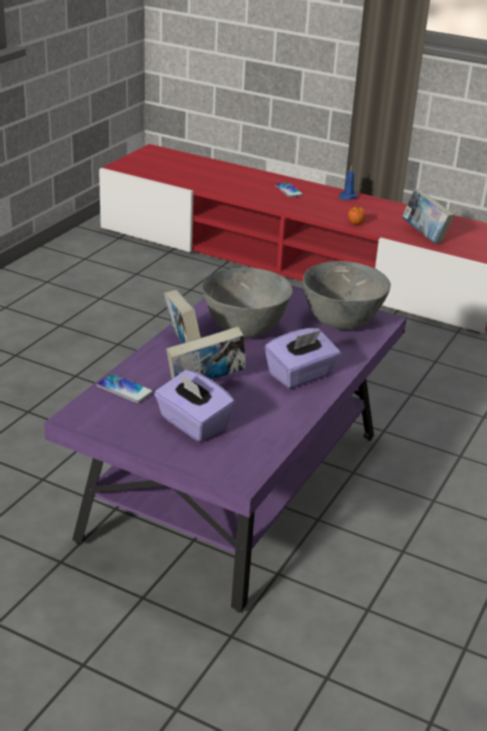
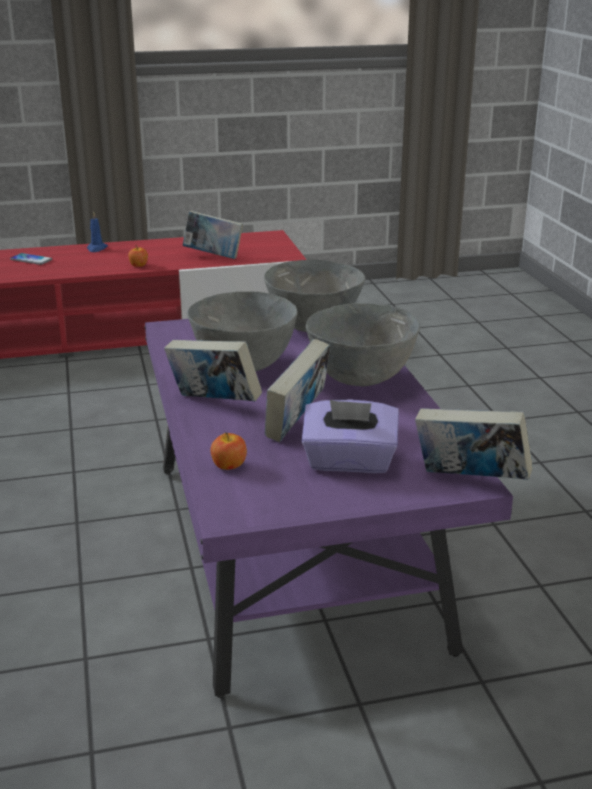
camera: 40 degrees left, 5 degrees down
phone [96,374,154,403] -> apple [211,432,247,470]
purple tissue box [264,328,341,389] -> grey bowl [306,303,420,387]
none -> book [415,408,533,480]

